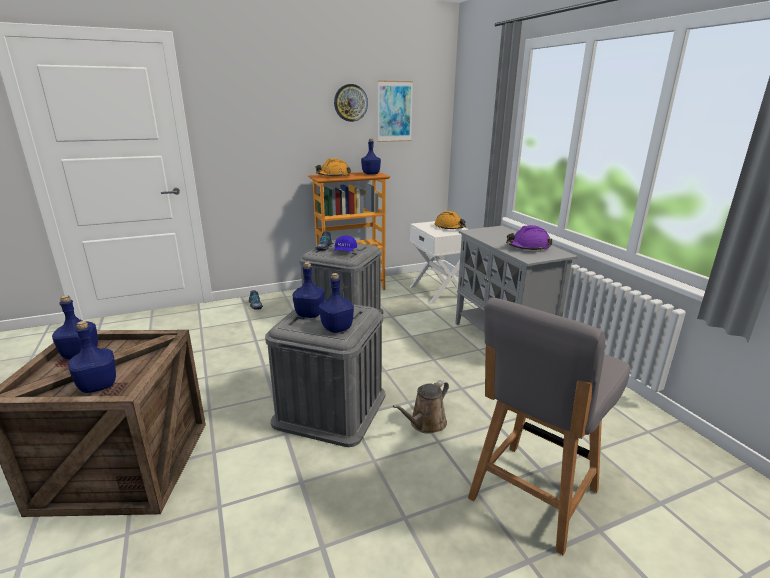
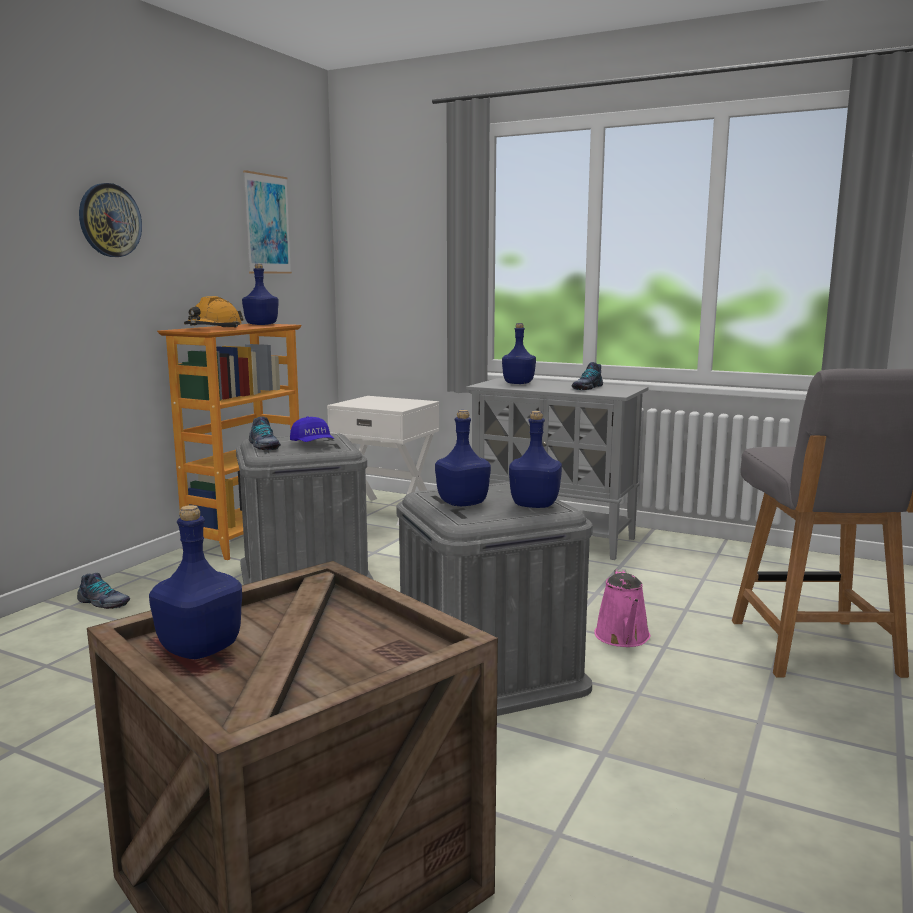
camera: 40 degrees left, 10 degrees down
blue bottle [68,321,116,393] -> blue bottle moved to [502,323,536,384]
wall clock [334,84,368,122] -> wall clock moved to [79,183,142,257]
brown watering can [393,380,449,434] -> pink watering can [594,569,651,647]
orange hard hat [435,211,466,229] -> none
purple hard hat [506,225,552,251] -> shoe [572,362,603,390]

